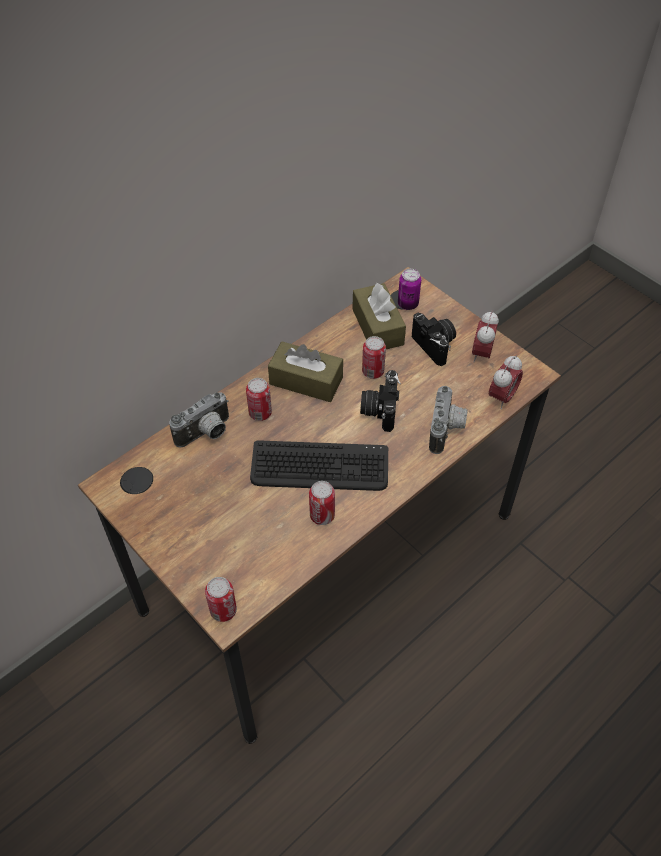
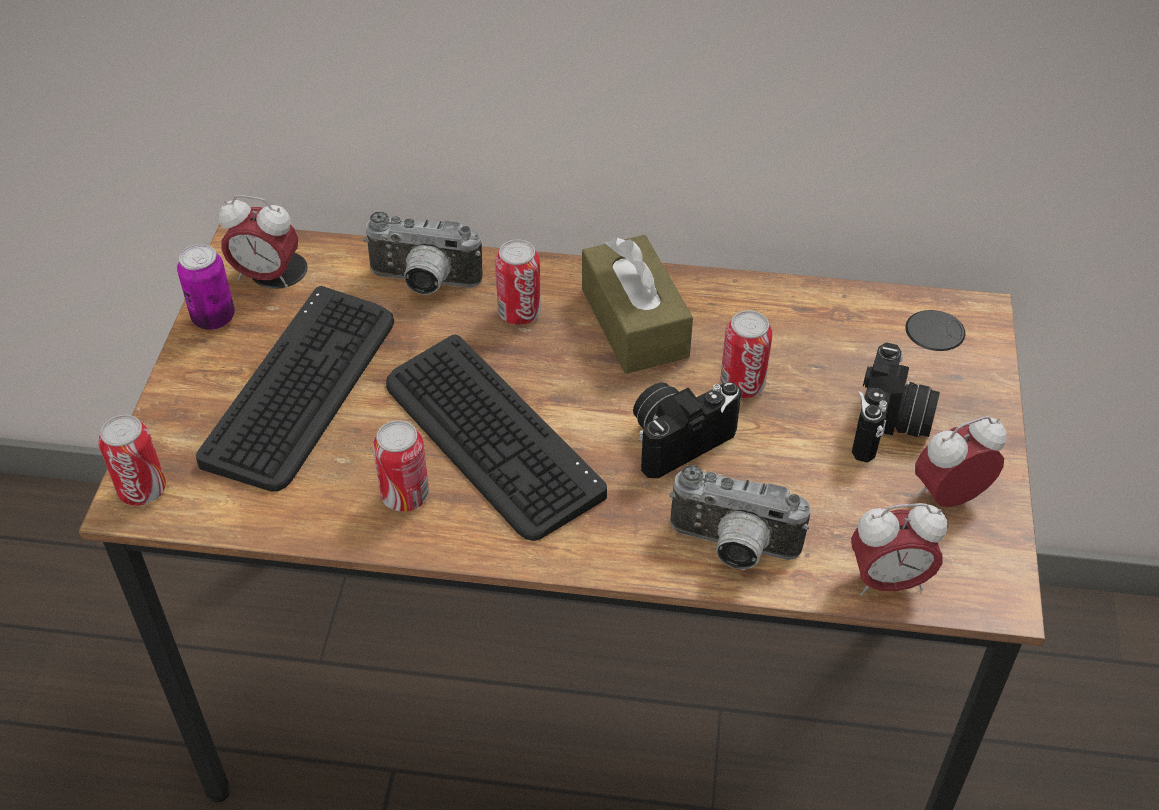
camera: 50 degrees right, 5 degrees down
brown tissue box [352,283,406,349] -> none
can [398,269,421,310] -> can moved to [177,244,235,330]
camera [429,386,468,454] -> camera turned 45 degrees clockwise [669,465,811,570]
none -> keyboard [196,286,394,491]
none -> alarm clock [219,195,298,287]

